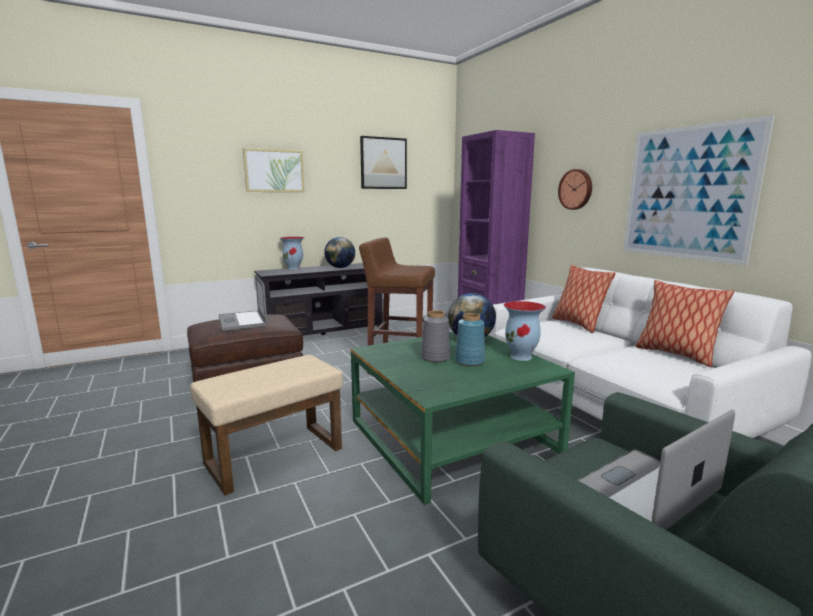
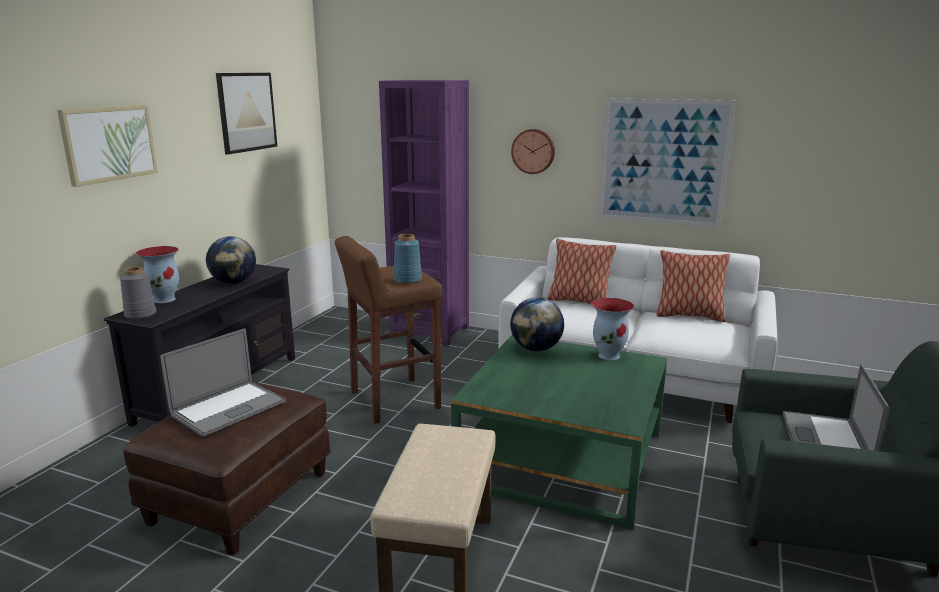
camera: 40 degrees left, 5 degrees up
laptop [219,274,267,331] -> laptop turned 75 degrees counterclockwise [160,328,286,437]
grey vase [421,310,450,362] -> grey vase moved to [120,267,156,319]
blue vase [455,313,485,366] -> blue vase moved to [394,234,422,284]

